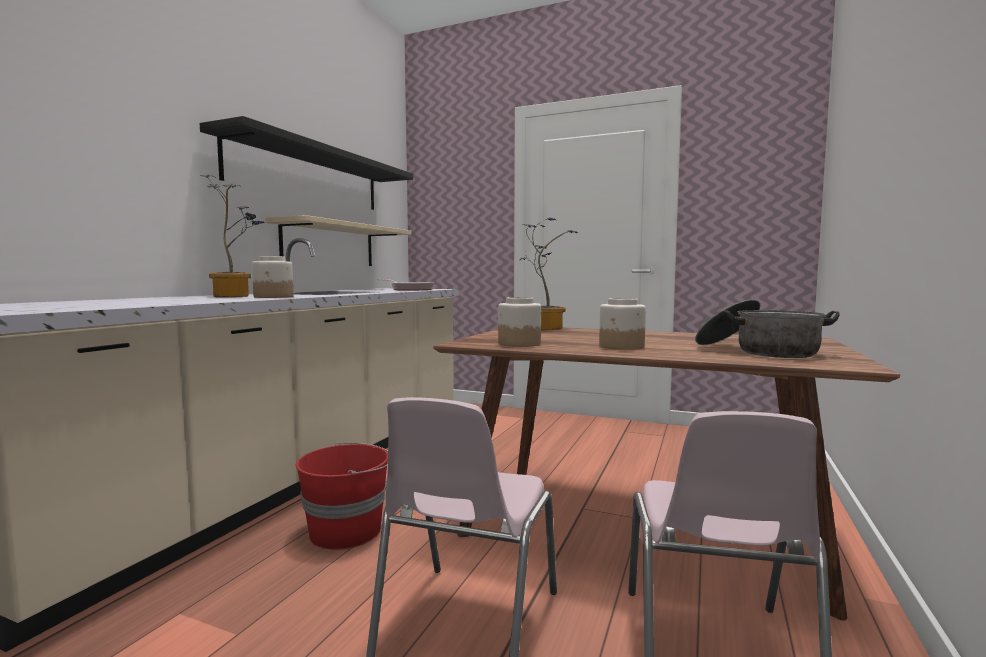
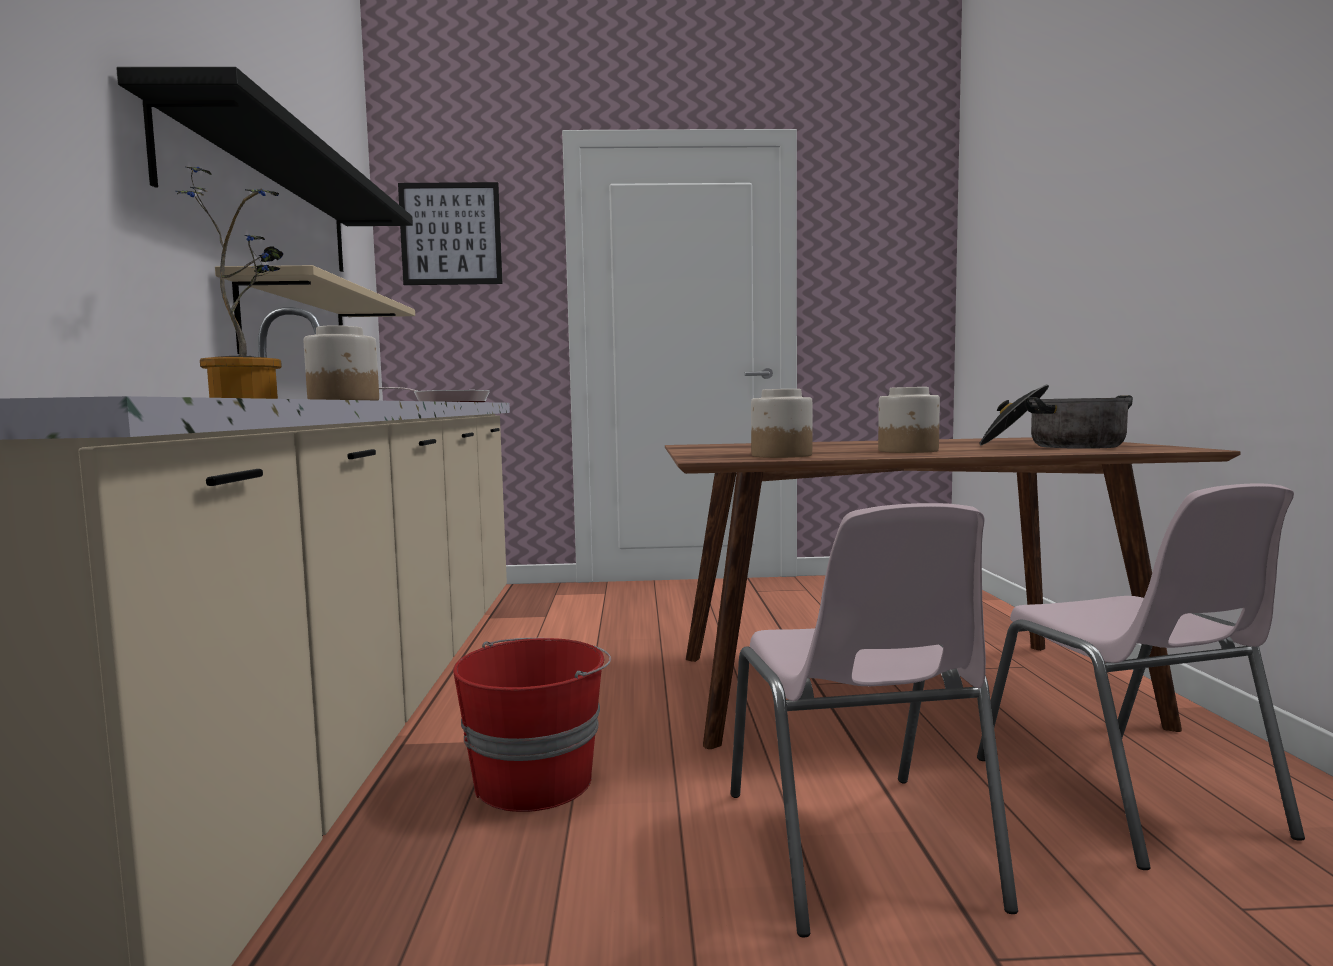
camera: 25 degrees left, 0 degrees up
potted plant [520,218,578,330] -> none
none -> picture [398,182,503,285]

